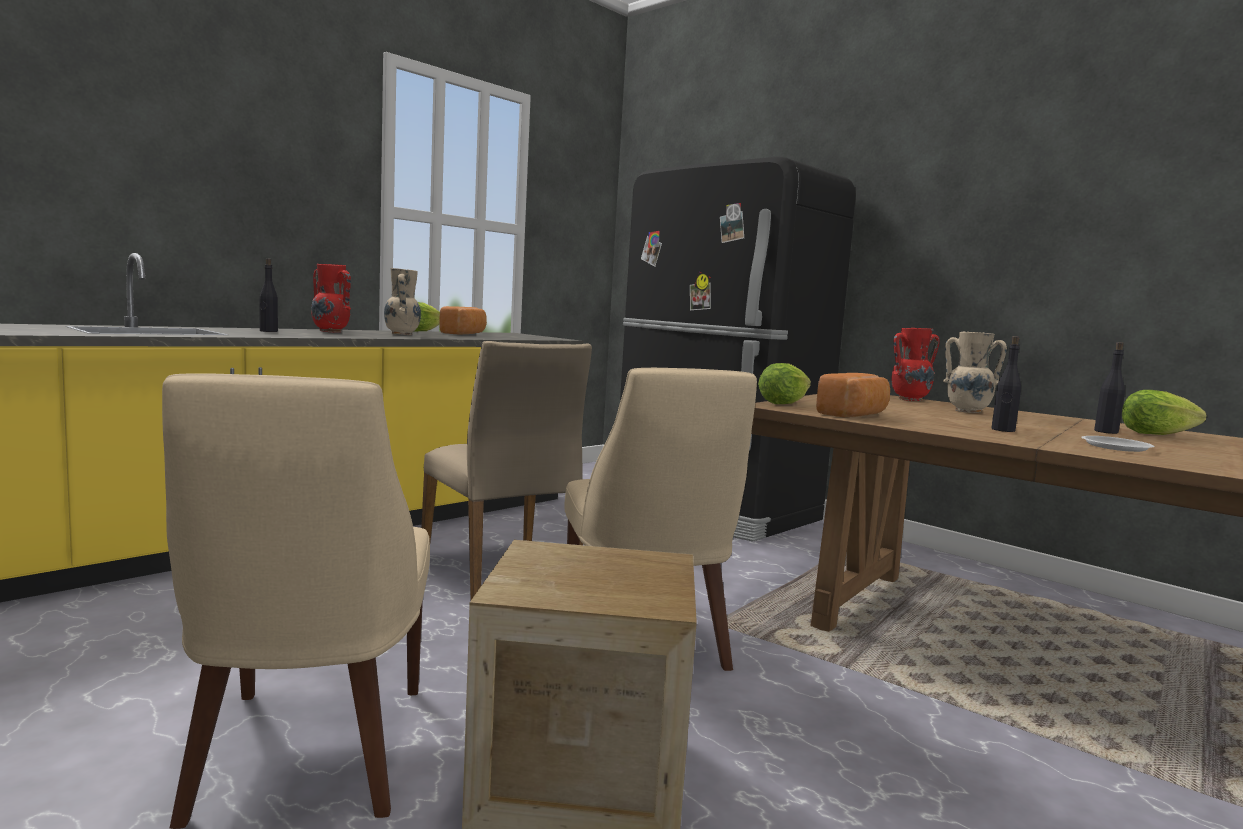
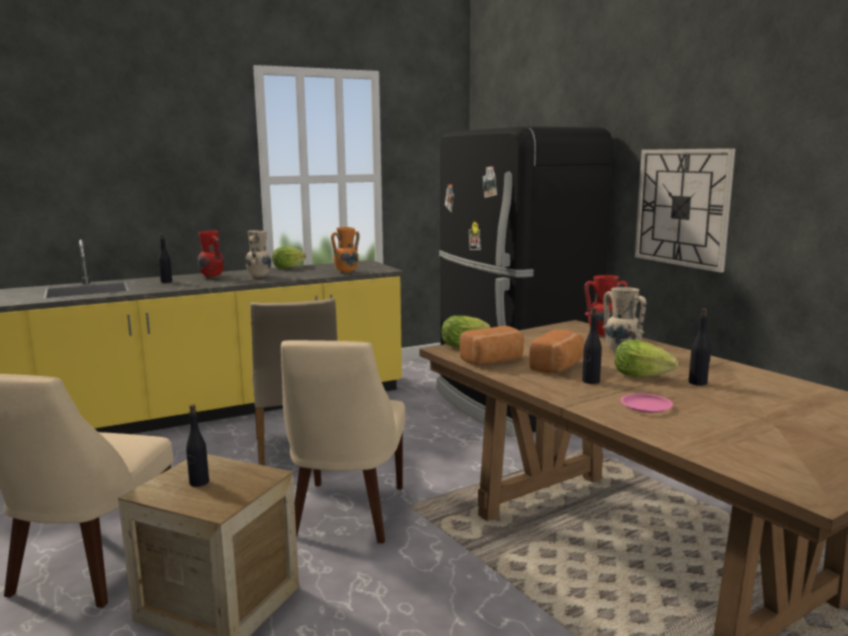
camera: 20 degrees right, 5 degrees up
bread [439,306,487,334] -> bread moved to [529,329,585,373]
white plate [1081,436,1155,452] -> pink plate [621,393,673,413]
lettuce [1122,390,1207,435] -> lettuce moved to [615,340,678,378]
none -> black bottle [186,405,209,487]
none -> orange vase [331,227,360,274]
none -> wall clock [635,148,736,273]

